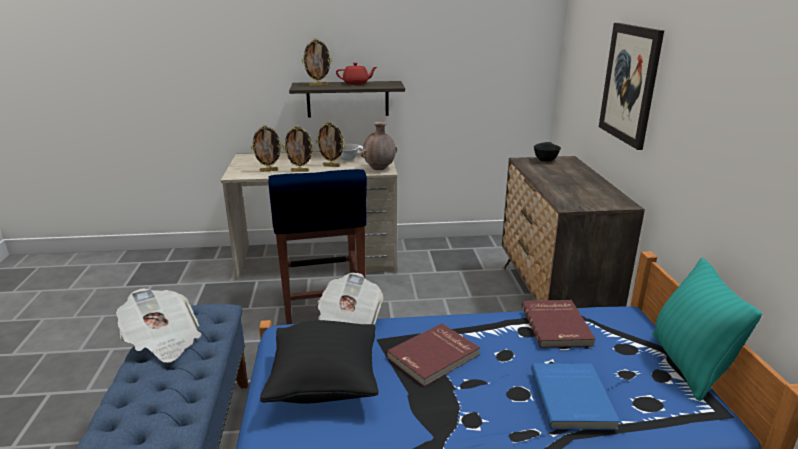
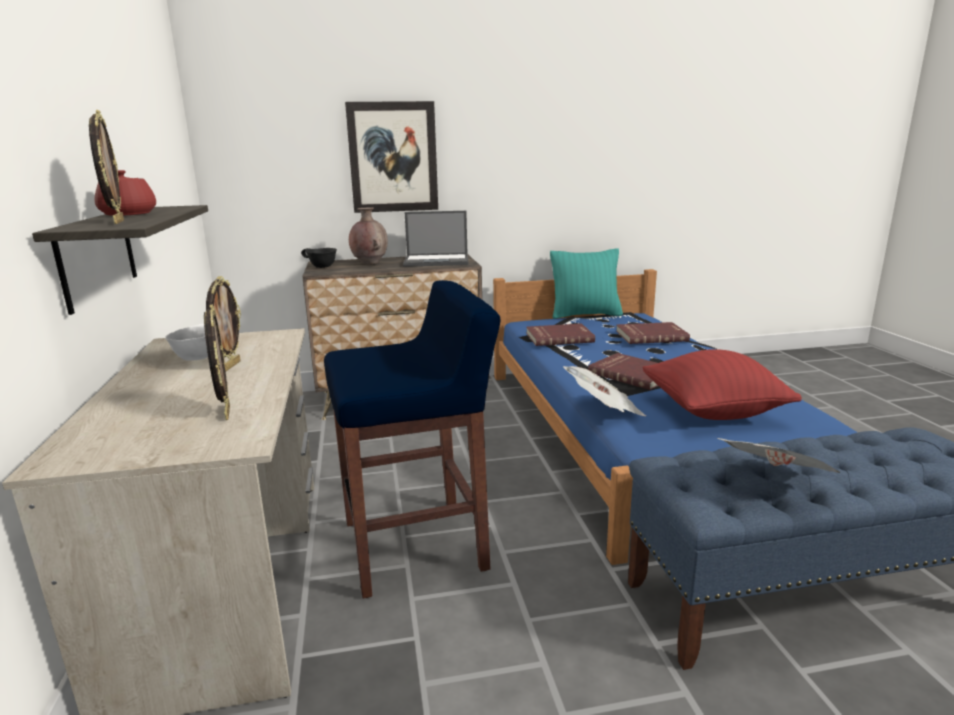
camera: 95 degrees left, 5 degrees down
black pillow [260,320,378,404] -> red pillow [643,349,802,420]
picture frame [283,126,314,172] -> none
brown vase [361,122,397,170] -> brown vase moved to [349,207,388,264]
blue book [531,363,620,430] -> red book [616,322,690,344]
none -> laptop [403,211,468,267]

